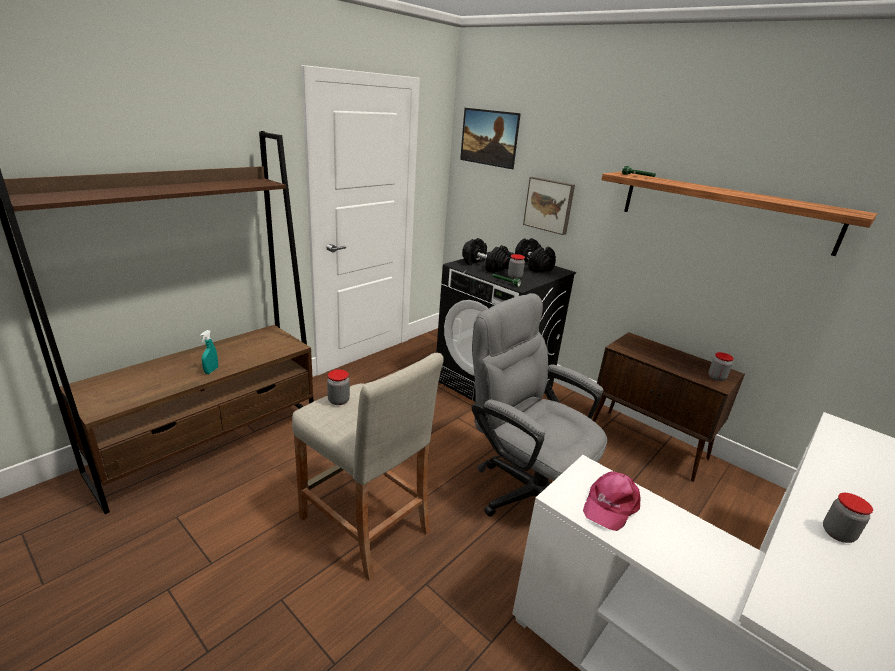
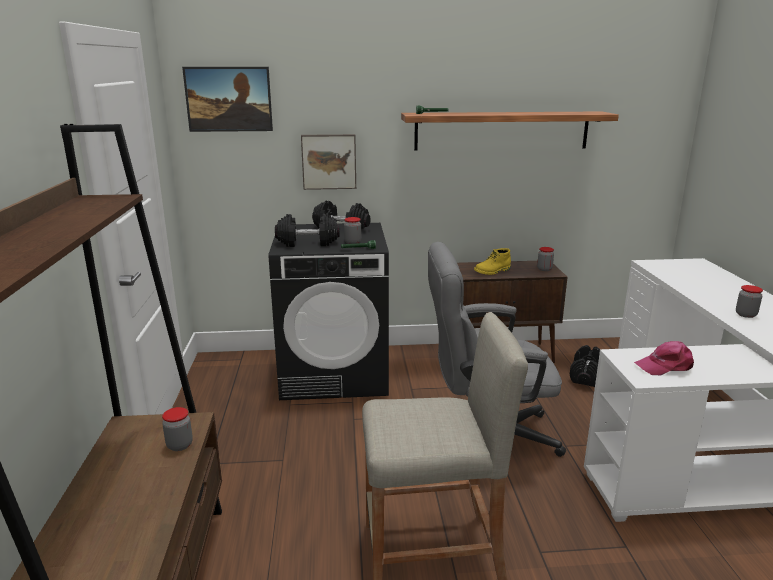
camera: 45 degrees left, 5 degrees down
turquoise spray bottle [200,330,218,374] -> none
jar [327,369,350,405] -> jar moved to [162,407,193,451]
pink cap [583,471,640,531] -> pink cap turned 90 degrees clockwise [634,341,694,375]
none -> yellow boot [474,248,511,275]
none -> black dumbbell [570,345,600,387]

